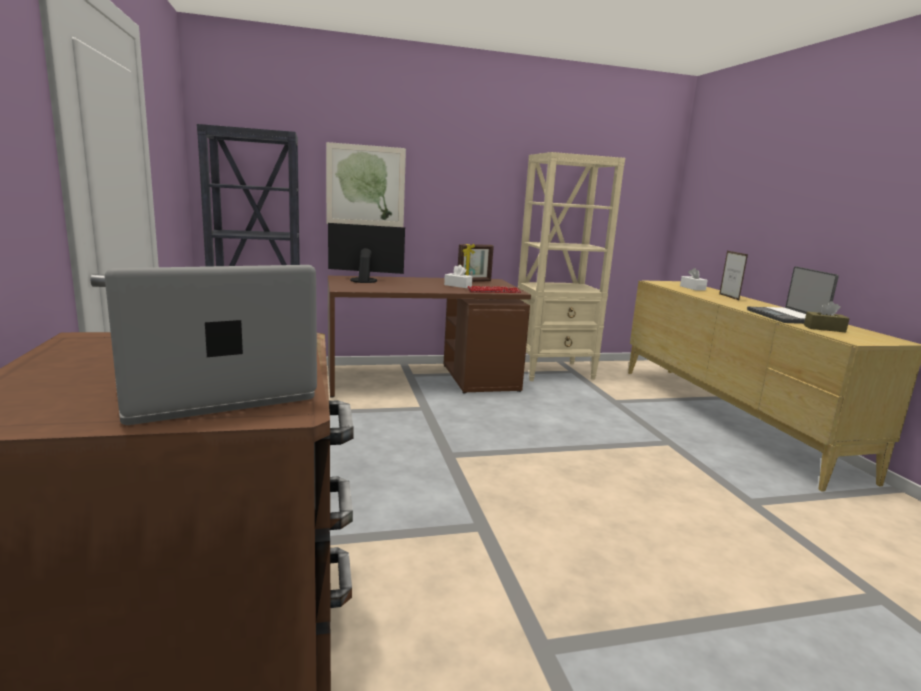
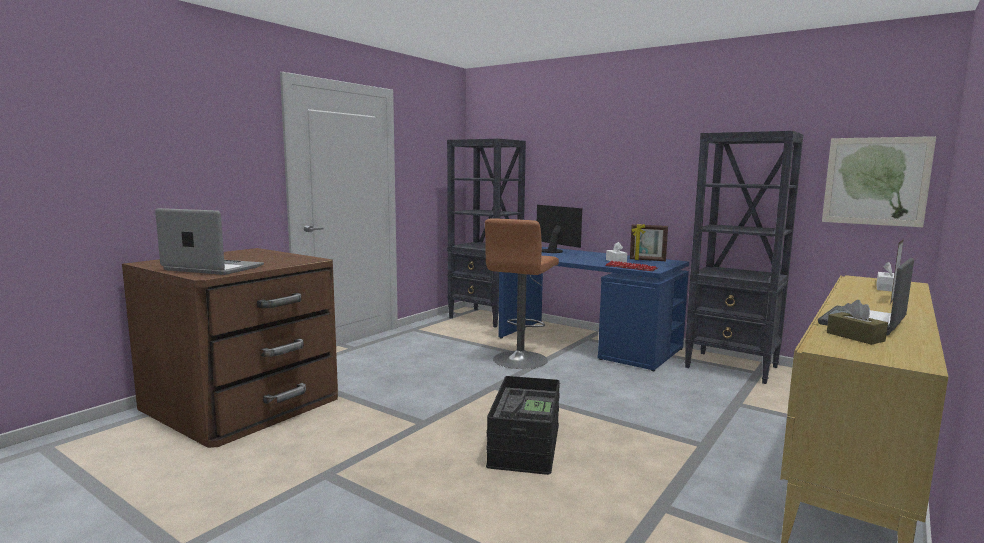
camera: 50 degrees right, 5 degrees down
picture [326,142,406,227] -> picture moved to [822,136,936,227]
brown desk [328,276,531,397] -> blue desk [498,247,689,371]
beige bookcase [518,152,625,381] -> black bookcase [685,131,803,384]
none -> brown stool [485,218,559,369]
none -> black storage box [486,376,561,475]

